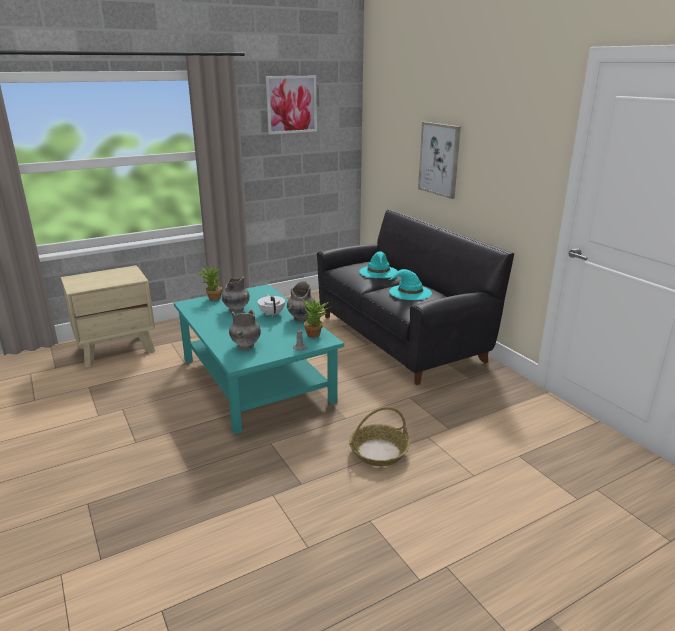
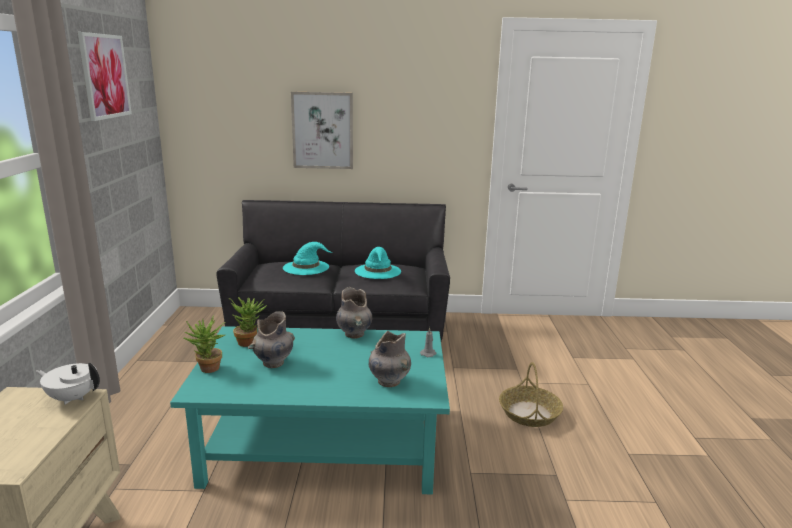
camera: 60 degrees left, 5 degrees down
white teapot [258,293,285,317] -> white teapot moved to [36,363,100,405]
potted plant [303,296,332,338] -> potted plant moved to [228,297,267,347]

